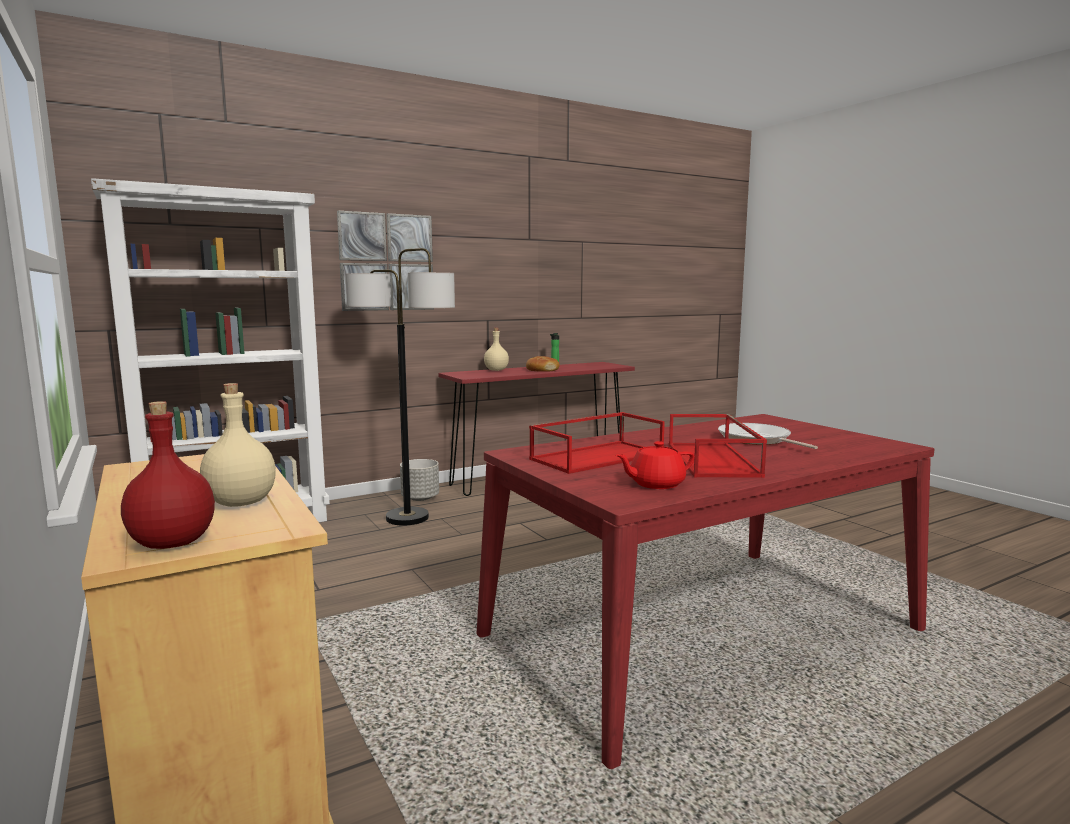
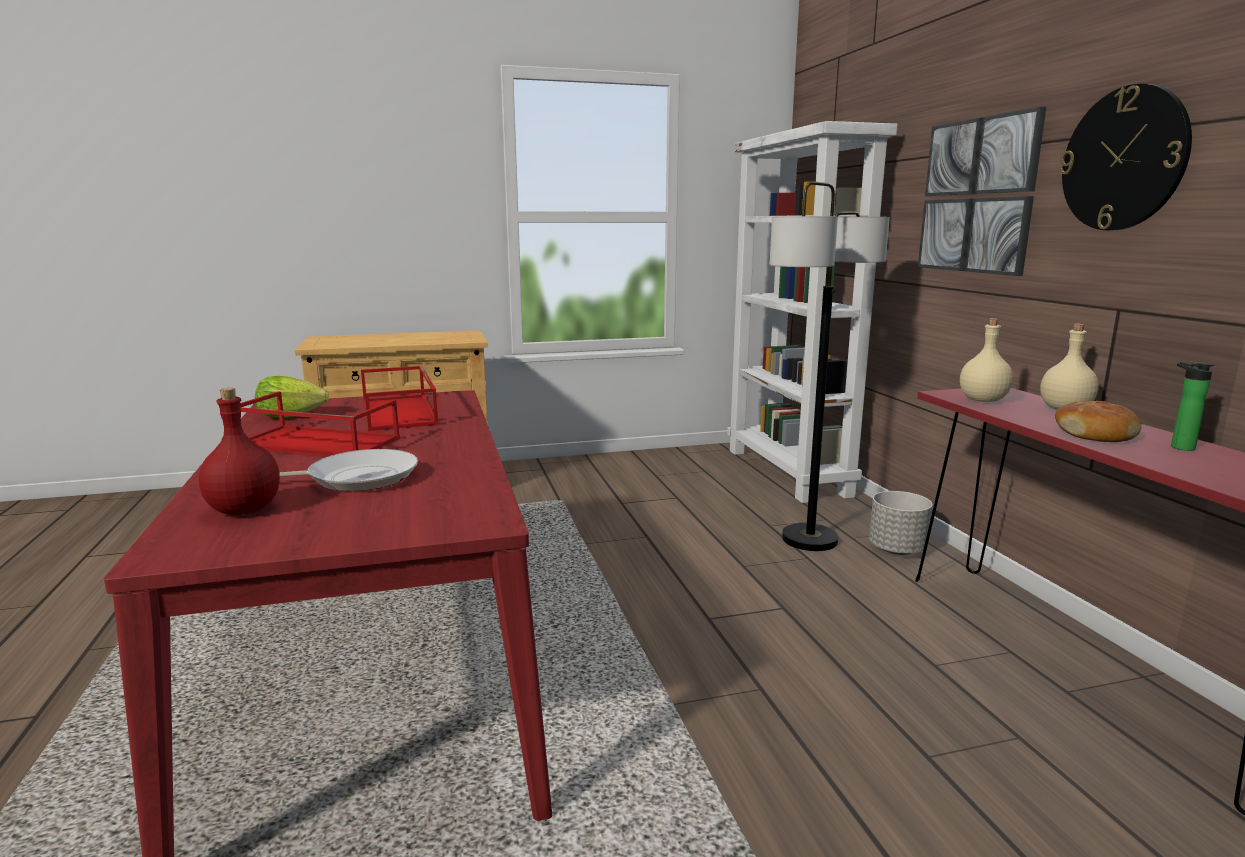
camera: 105 degrees right, 5 degrees up
red bottle [121,401,215,549] -> red bottle moved to [199,388,280,515]
beige bottle [200,383,276,507] -> beige bottle moved to [960,318,1013,402]
red teapot [616,441,695,489] -> lettuce [255,376,329,418]
none -> wall clock [1060,84,1192,230]

